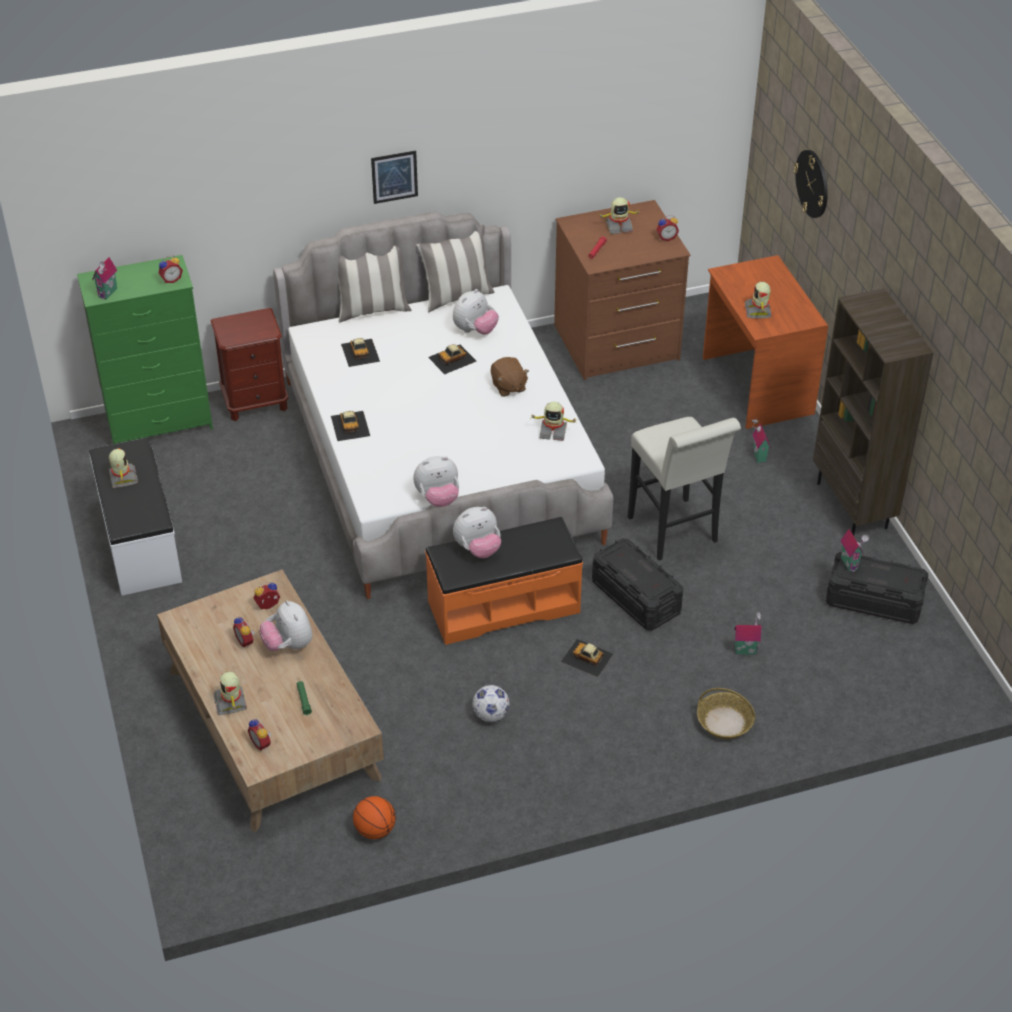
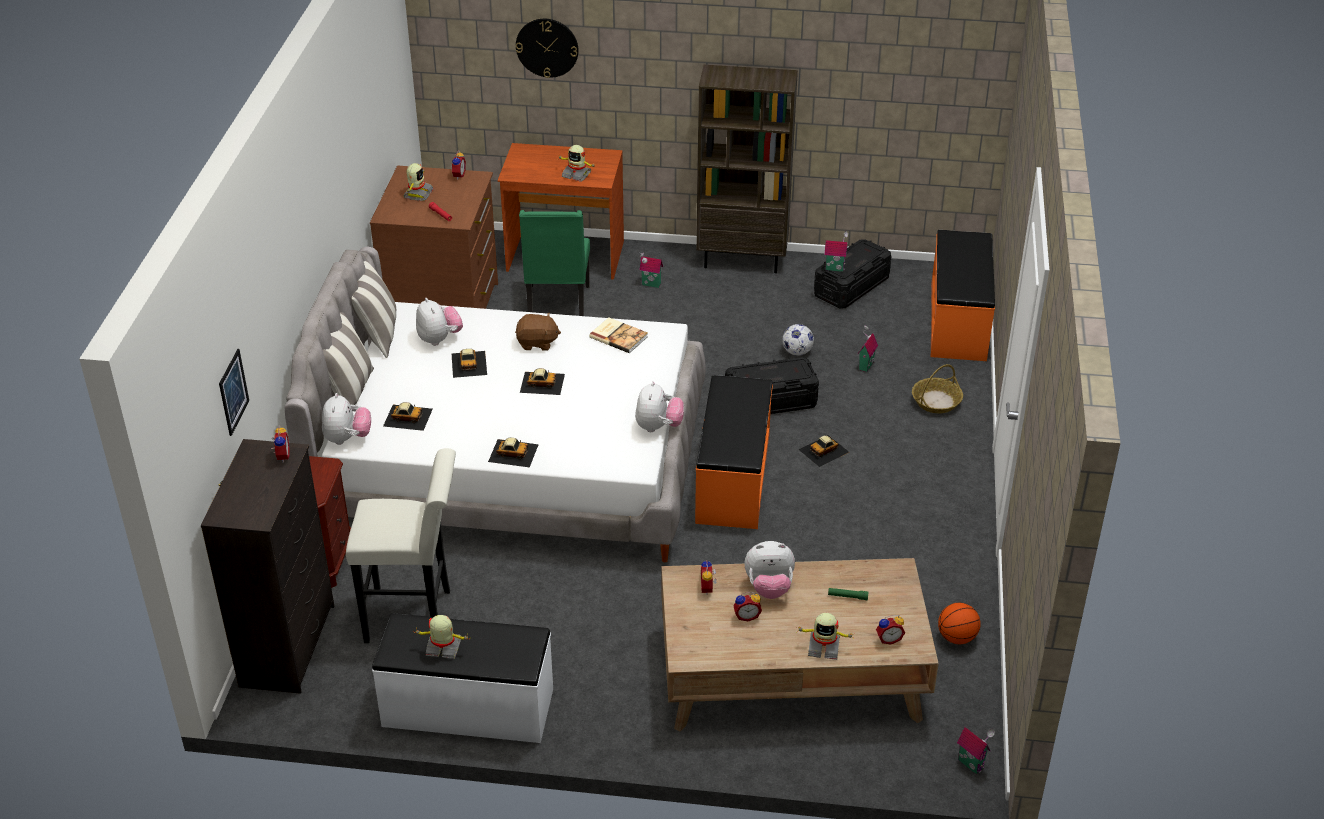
camera: 65 degrees left, 5 degrees down
green dresser [77,255,213,444] -> black dresser [201,439,334,694]
toy house [92,257,118,299] -> toy house moved to [957,727,995,774]
picture [371,150,418,204] -> picture moved to [219,349,249,436]
plush toy [453,507,501,558] -> plush toy moved to [322,393,371,445]
football [473,685,509,722] -> football moved to [782,324,814,356]
toy robot [530,402,576,441] -> book [589,317,648,353]
white stool [628,417,741,560] -> white stool moved to [346,448,456,643]
none -> green chair [519,210,590,316]
none -> toy car [520,368,565,395]
none -> orange bench [930,230,995,361]

